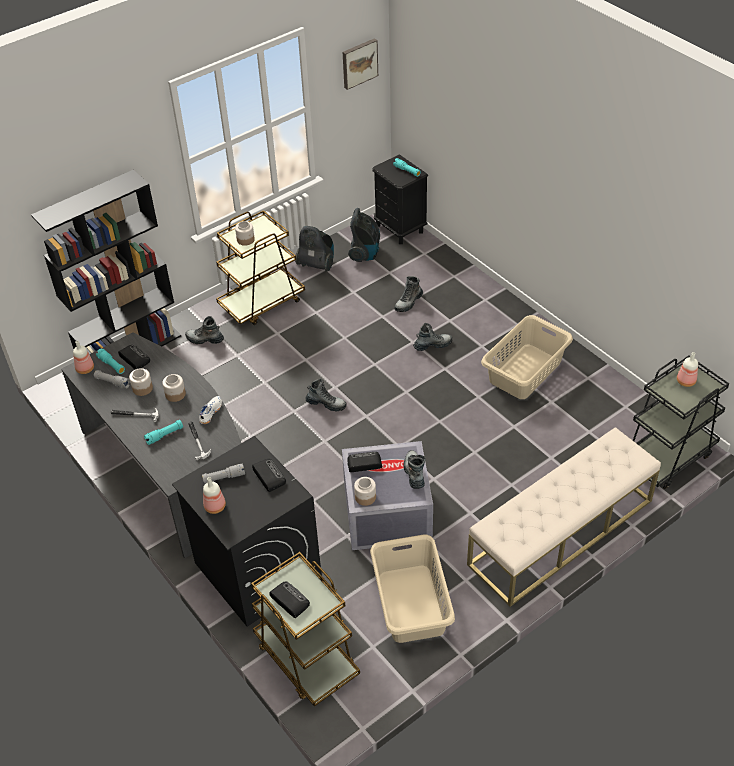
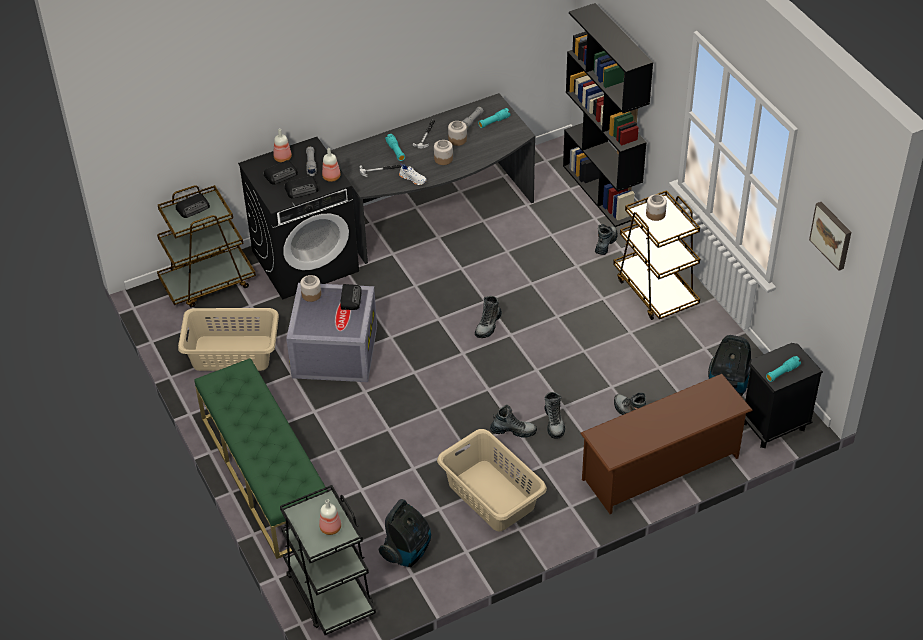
camera: 100 degrees right, 0 degrees up
bottle [73,341,94,374] -> bottle moved to [322,148,341,182]
radio [118,345,150,369] -> radio moved to [264,160,298,185]
vacuum cleaner [295,226,334,272] -> vacuum cleaner moved to [379,499,431,567]
boot [403,450,426,489] -> boot moved to [490,405,537,438]
beige bench [467,427,661,607] -> green bench [195,358,327,559]
none -> brown shoe rack [580,374,753,514]

